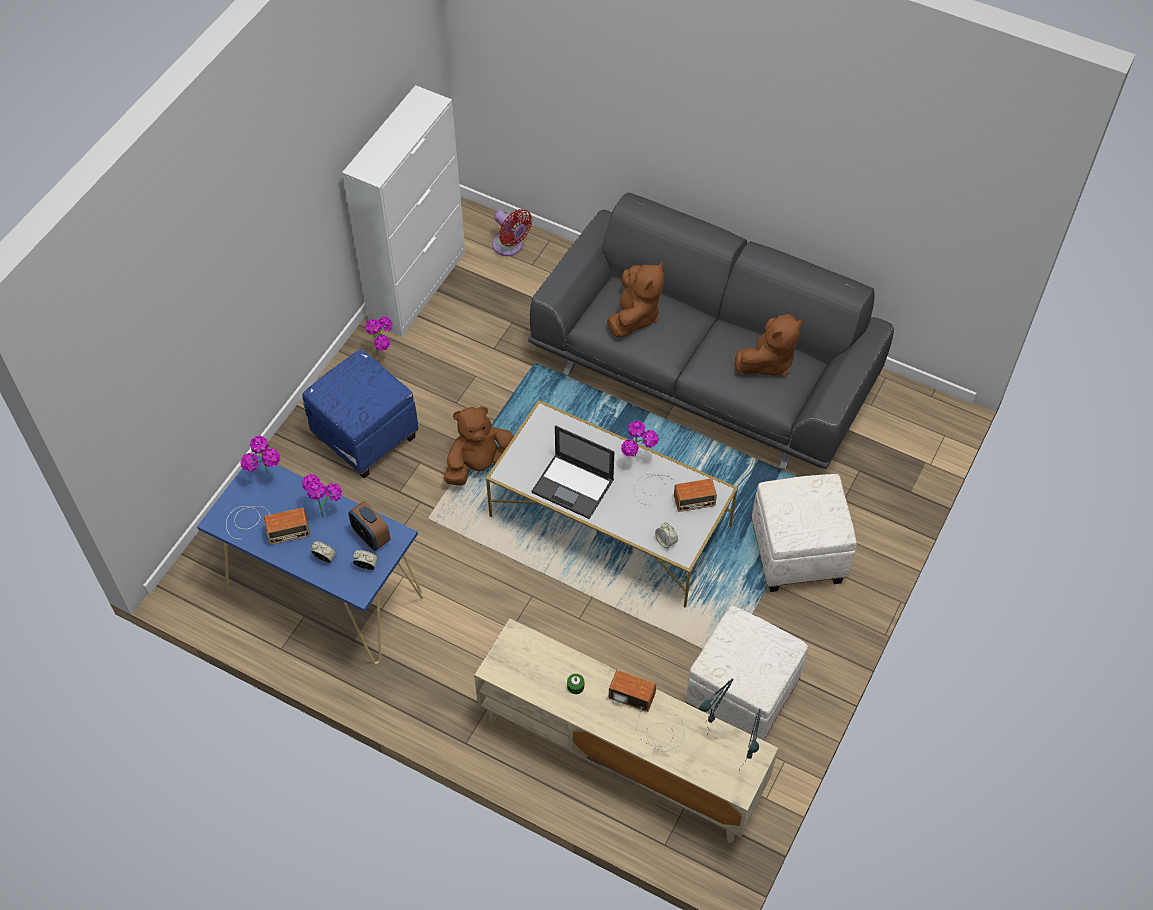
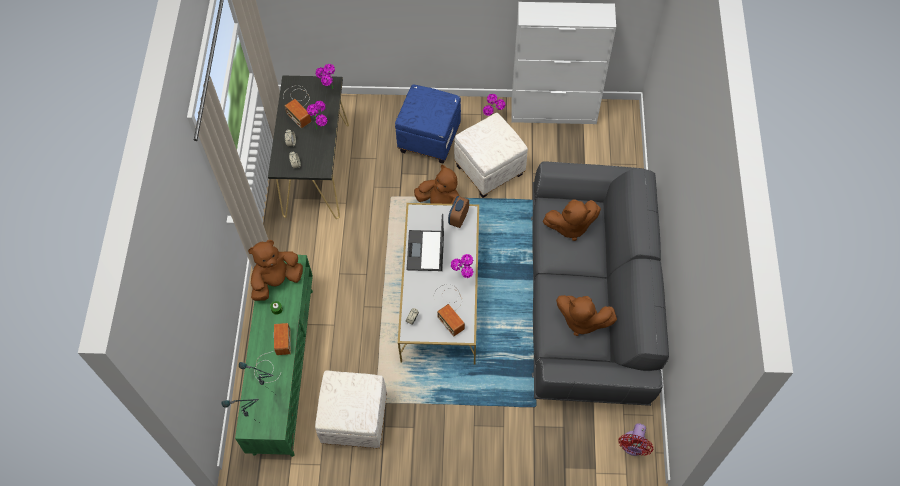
camera: 65 degrees right, 5 degrees up
blue console table [197,454,423,664] -> black console table [268,76,349,219]
alarm clock [348,501,390,551] -> alarm clock moved to [448,196,469,228]
beige tv stand [474,618,778,843] -> green tv stand [235,255,313,457]
red fan [492,209,532,256] -> red fan moved to [618,423,653,456]
white ottoman [751,474,857,592] -> white ottoman moved to [454,113,528,198]
none -> brown plush toy [248,240,303,301]

